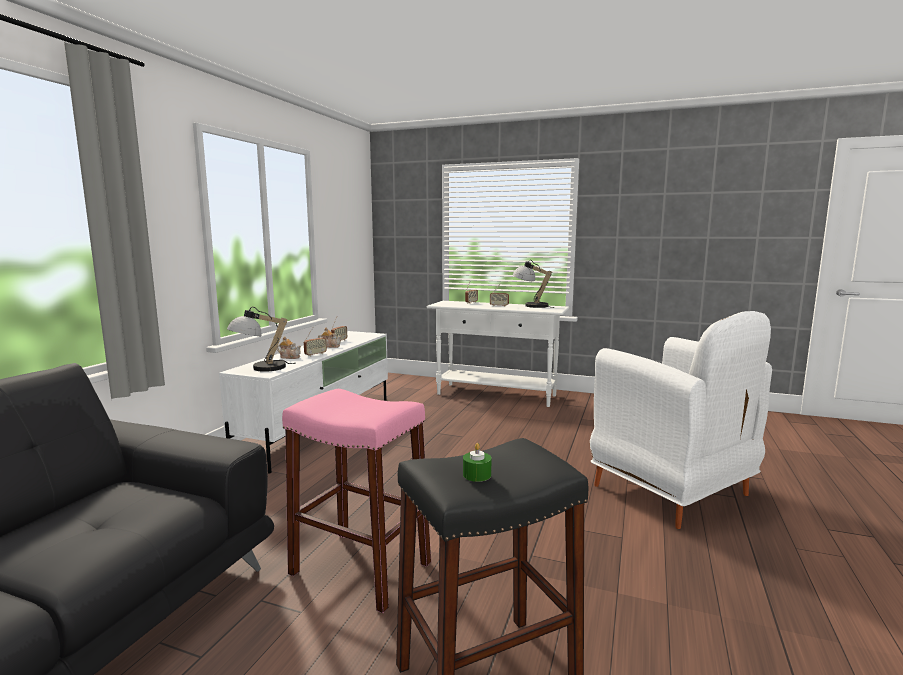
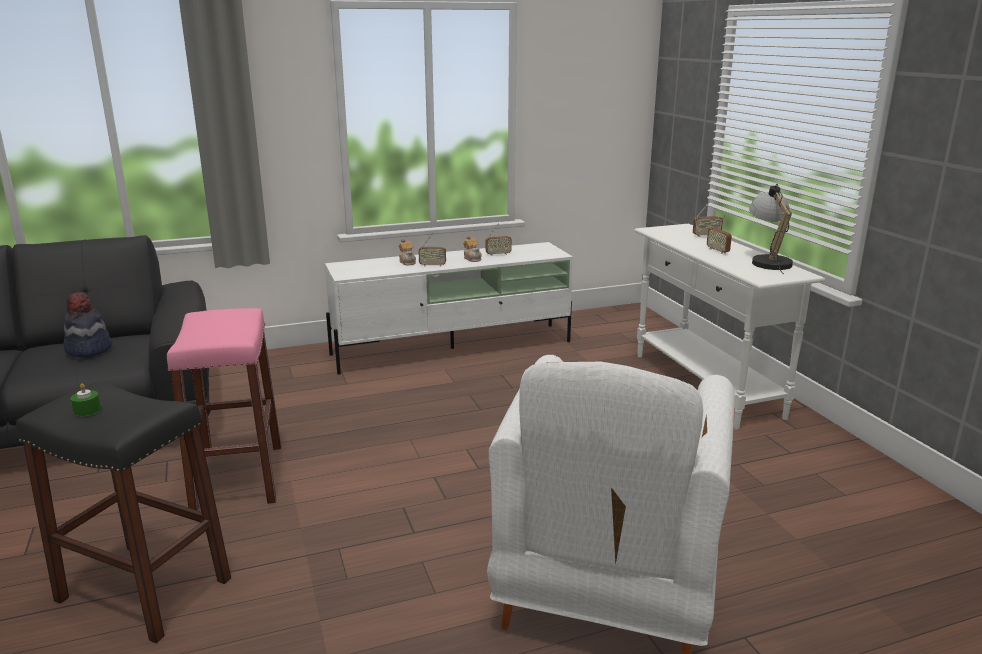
camera: 50 degrees right, 10 degrees up
table lamp [227,307,295,372] -> none
none -> hat [63,292,112,357]

